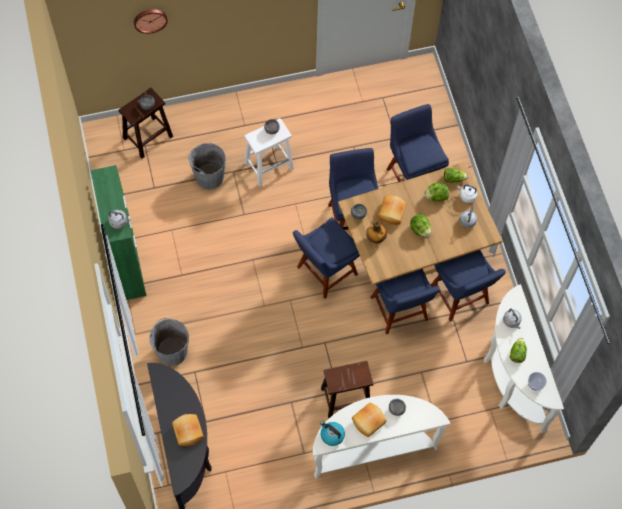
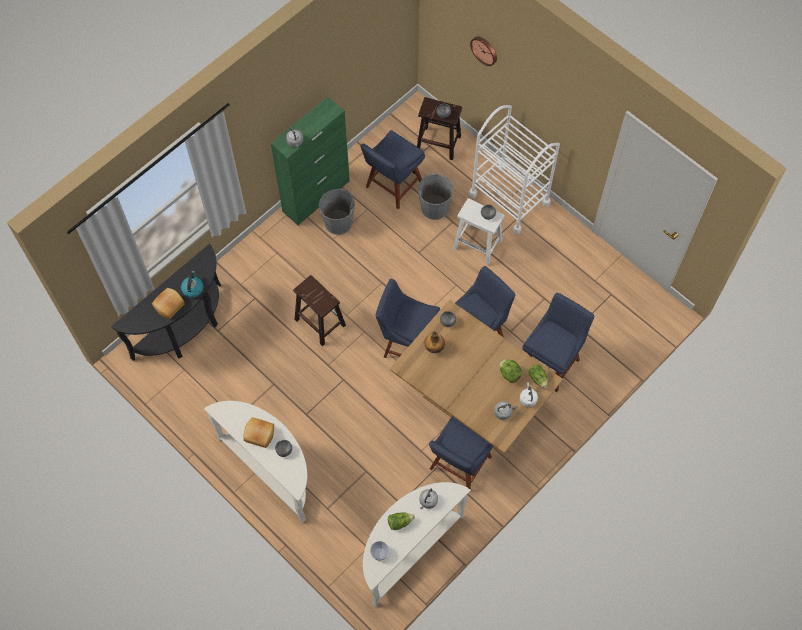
camera: 60 degrees right, 0 degrees up
grey bucket [149,318,189,366] -> grey bucket moved to [319,188,355,235]
kettle [320,421,345,446] -> kettle moved to [181,271,203,298]
brown stool [321,361,373,419] -> brown stool moved to [293,275,346,346]
blue chair [371,269,440,334] -> blue chair moved to [360,130,425,209]
bread [378,196,407,225] -> none
lettuce [410,214,431,238] -> none
none -> white cart [469,105,560,234]

